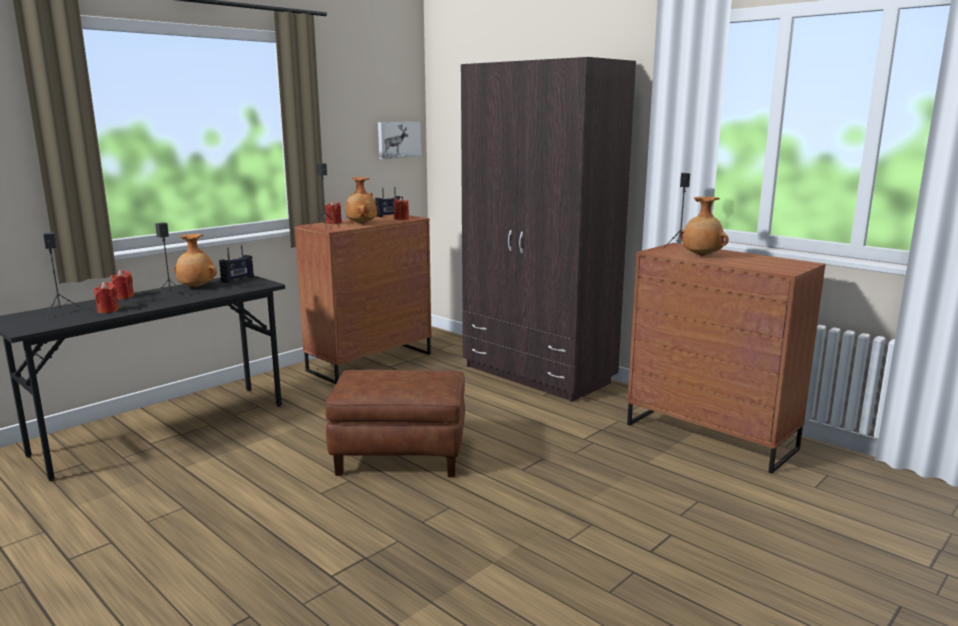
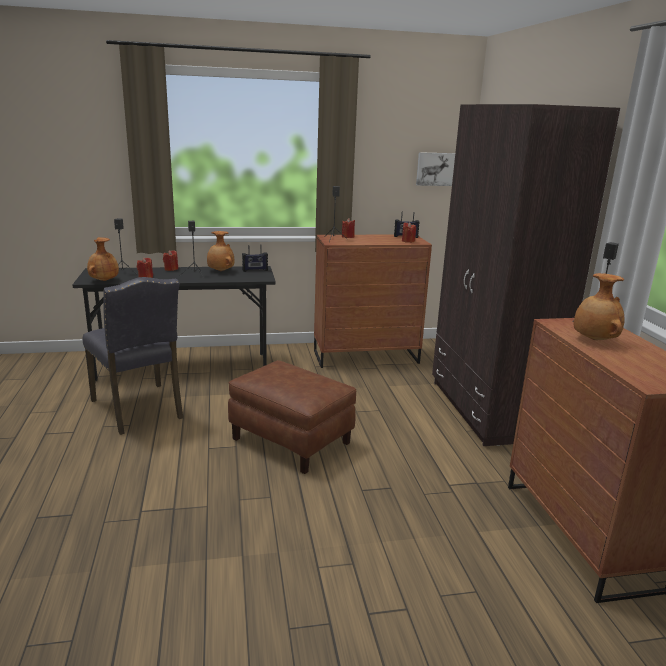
camera: 35 degrees right, 5 degrees up
brown vase [345,177,377,224] -> brown vase moved to [87,237,119,281]
none -> grey chair [83,277,183,435]

